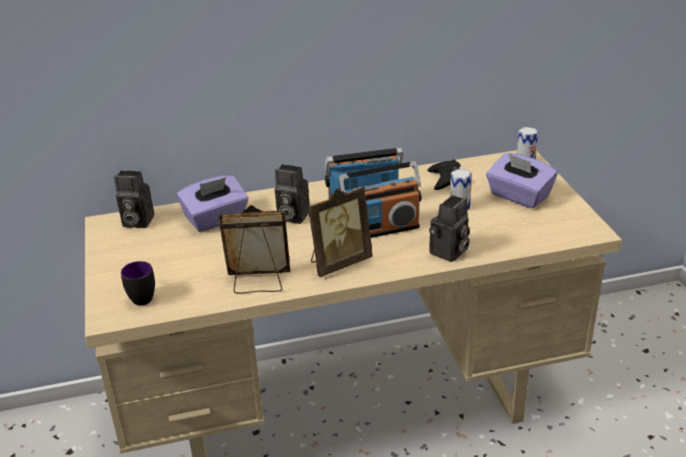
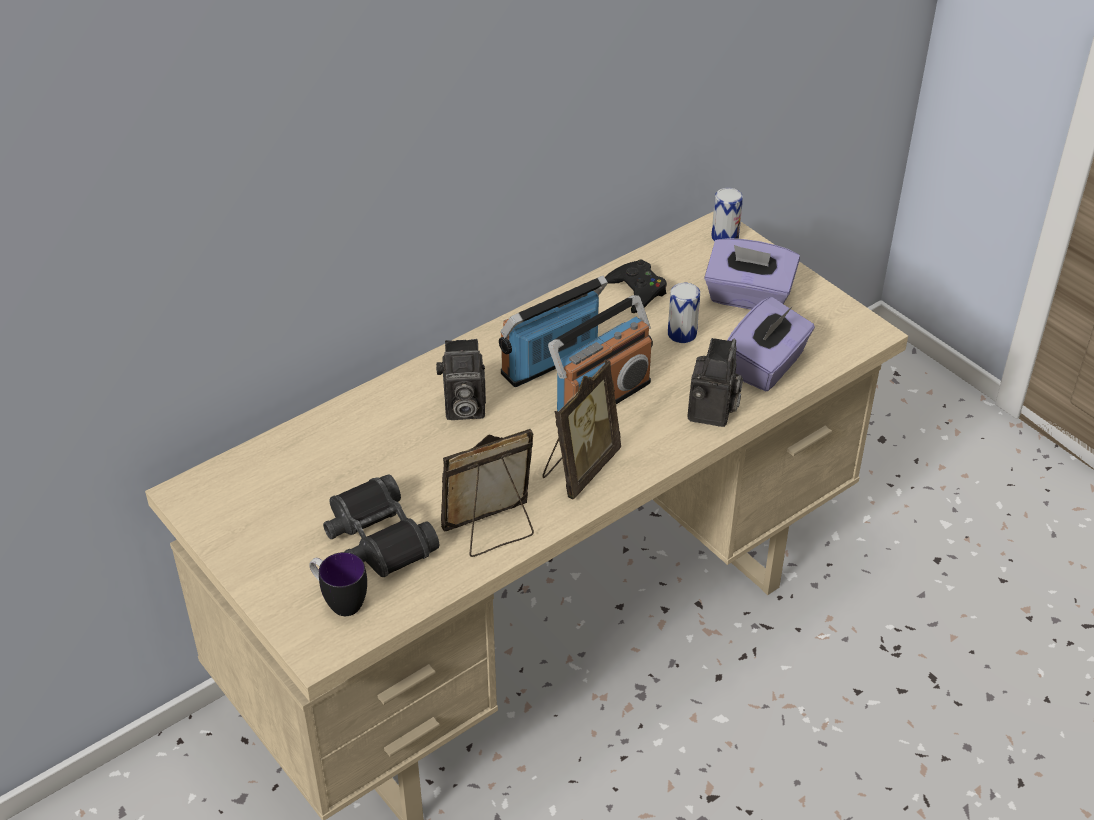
camera: 25 degrees left, 10 degrees up
camera [114,171,154,228] -> none
purple tissue box [177,175,249,232] -> purple tissue box moved to [727,297,815,391]
none -> black binoculars [323,474,439,577]

